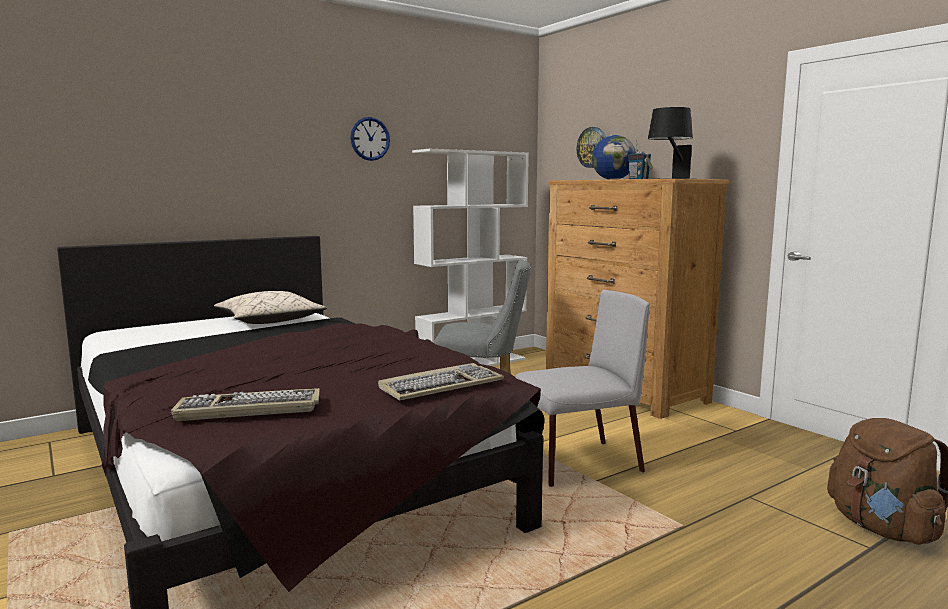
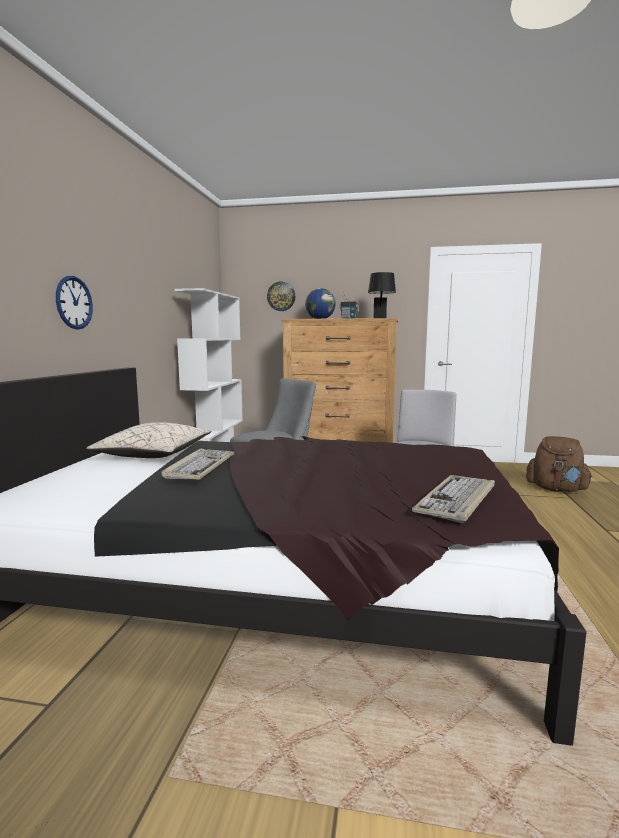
camera: 45 degrees left, 0 degrees up
wall clock [351,117,390,161] -> wall clock moved to [56,276,93,329]
keyboard [378,363,504,400] -> keyboard moved to [161,448,234,480]

